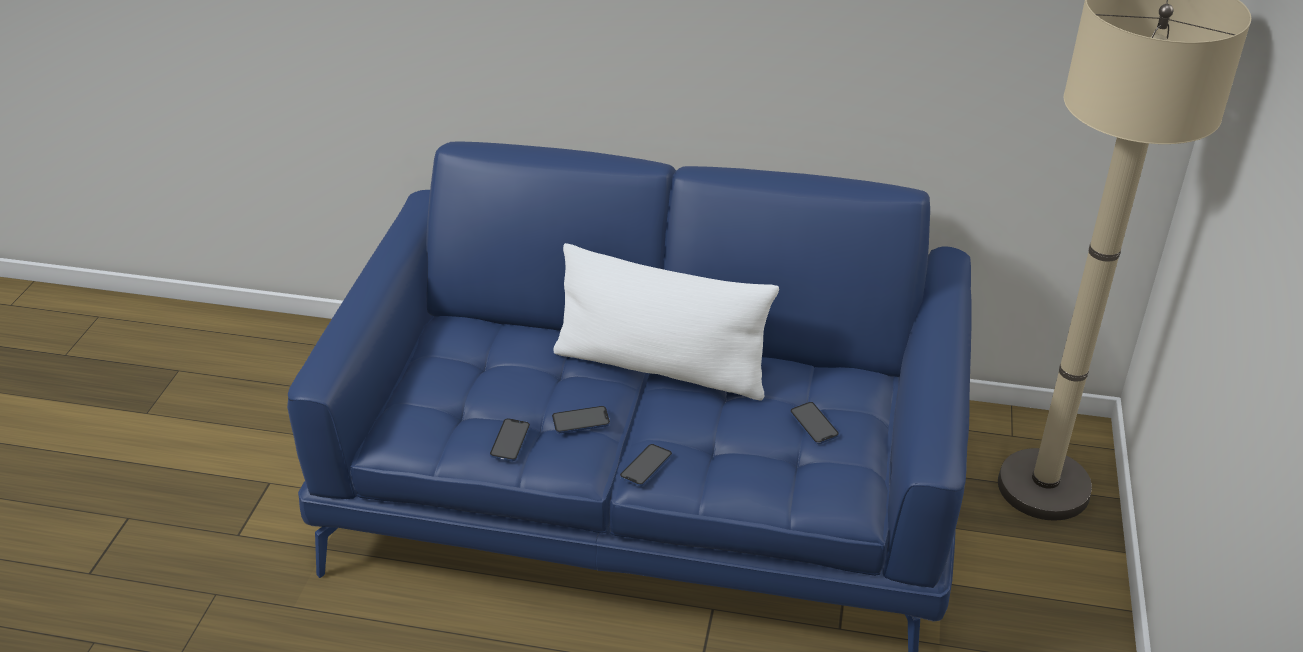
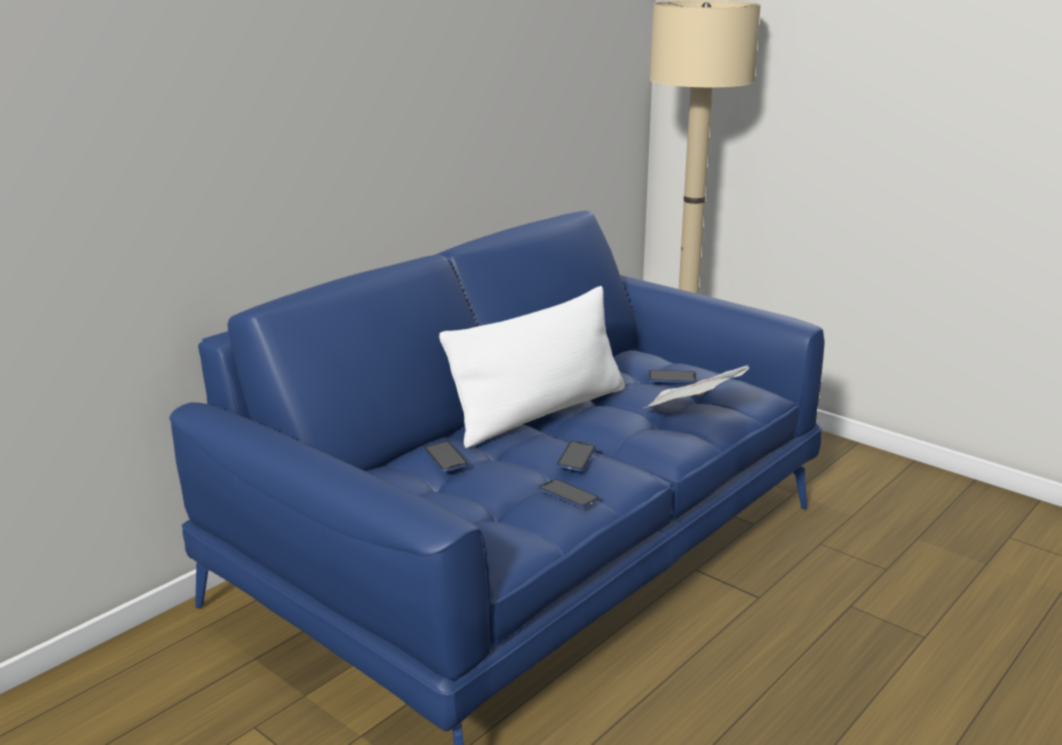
camera: 60 degrees left, 15 degrees down
phone [620,444,672,486] -> phone moved to [425,441,467,472]
none -> newspaper [644,365,749,408]

